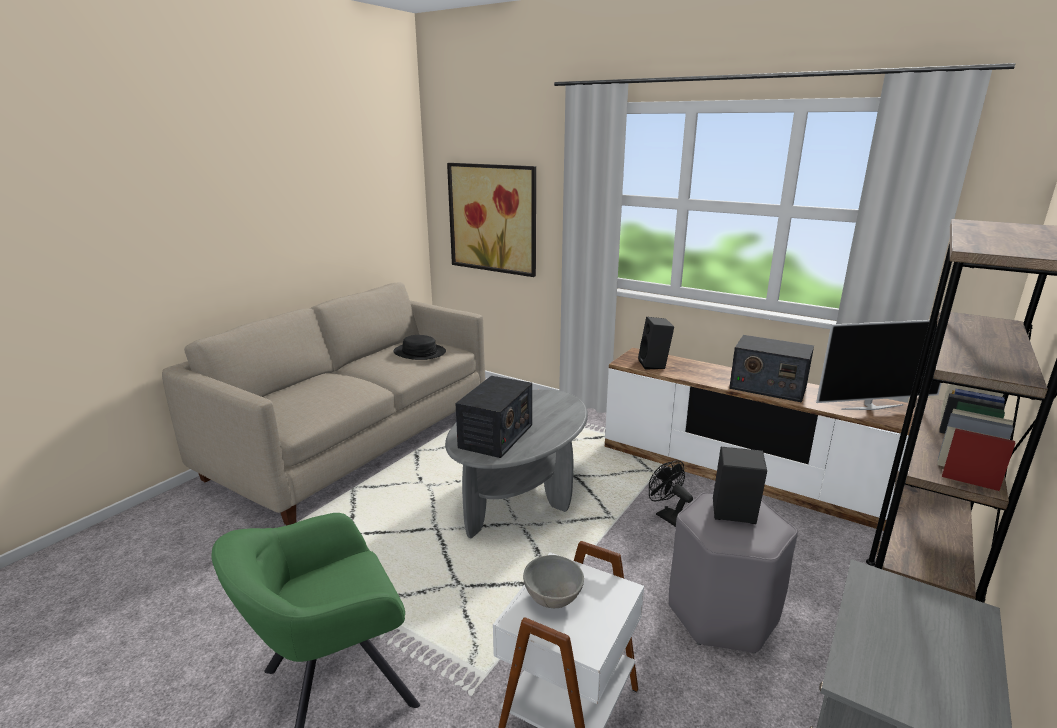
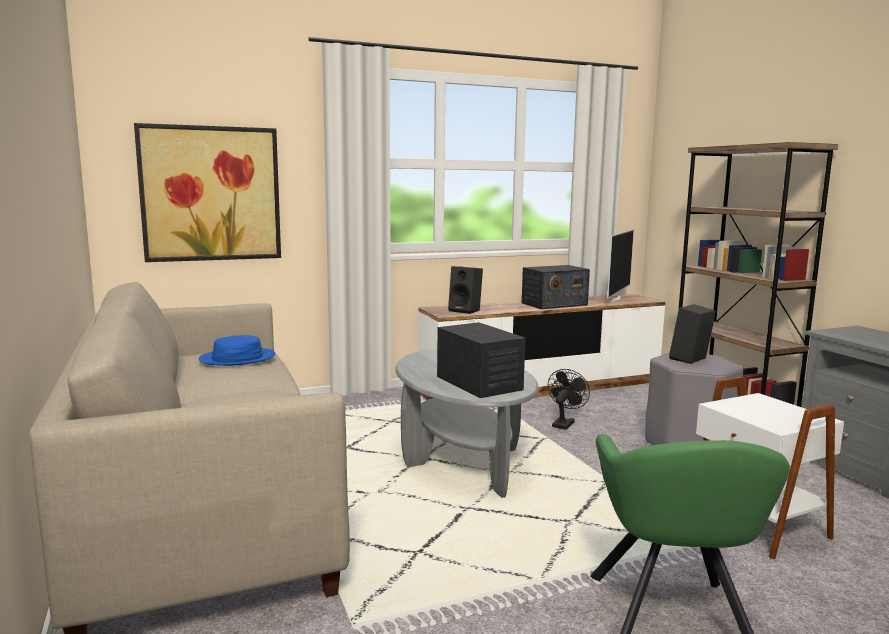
camera: 55 degrees left, 10 degrees down
black hat [393,335,446,360] -> blue hat [199,335,276,366]
grey bowl [523,555,584,608] -> none
black fan [649,460,693,527] -> black fan turned 120 degrees clockwise [548,369,590,430]

